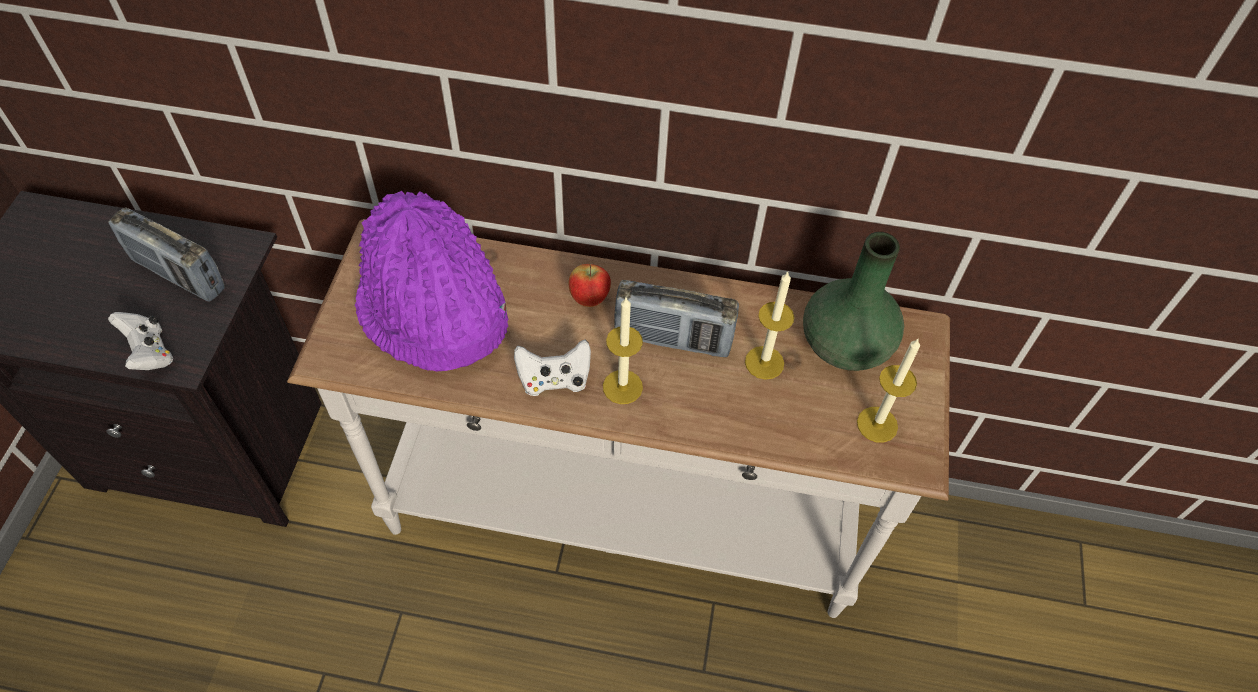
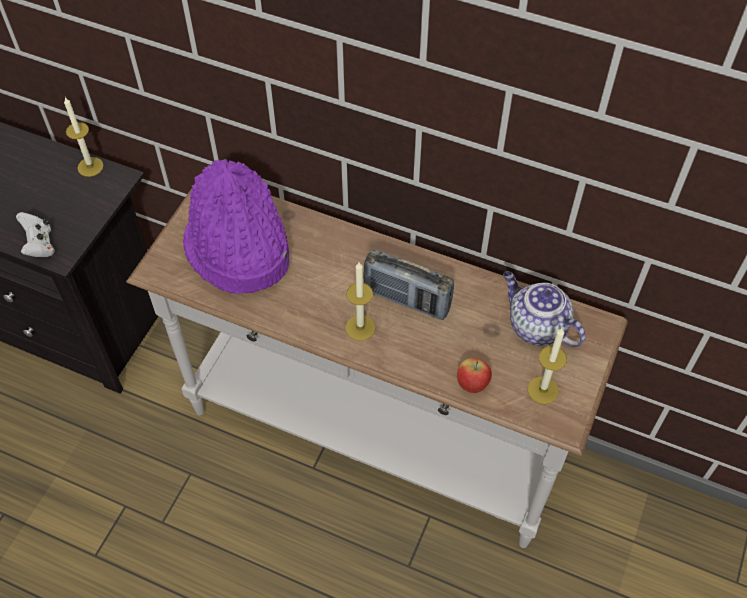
camera: 15 degrees right, 0 degrees up
radio [108,207,225,302] -> none
white game controller [514,339,591,396] -> none
apple [569,264,611,307] -> apple moved to [457,358,492,393]
candle [745,272,794,380] -> candle moved to [64,97,104,177]
green vase [803,232,904,371] -> teapot [503,271,585,347]

